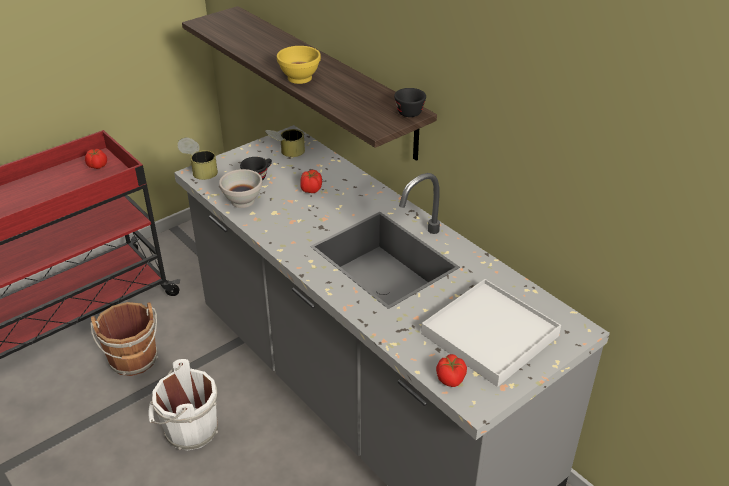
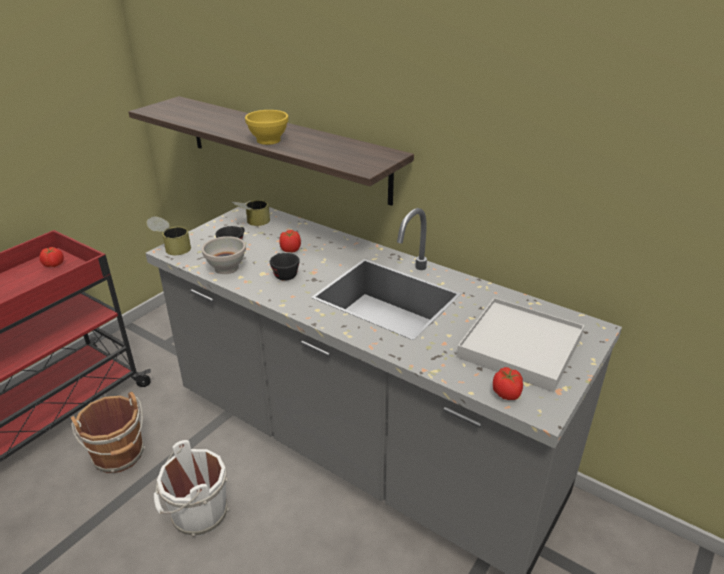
camera: 15 degrees left, 5 degrees down
black cup [394,88,426,117] -> black cup moved to [270,253,300,281]

